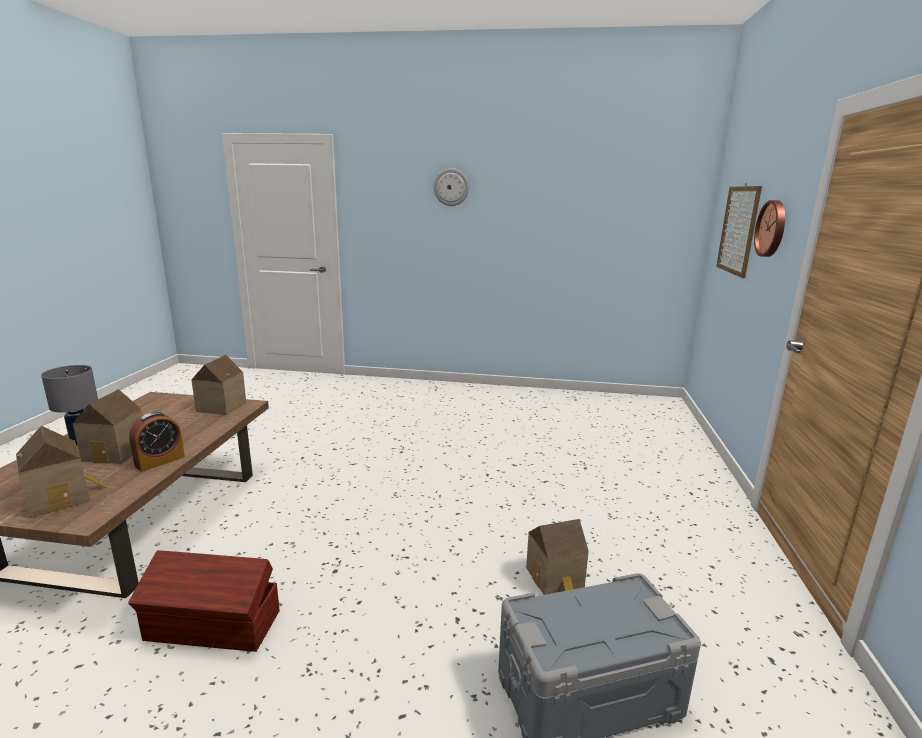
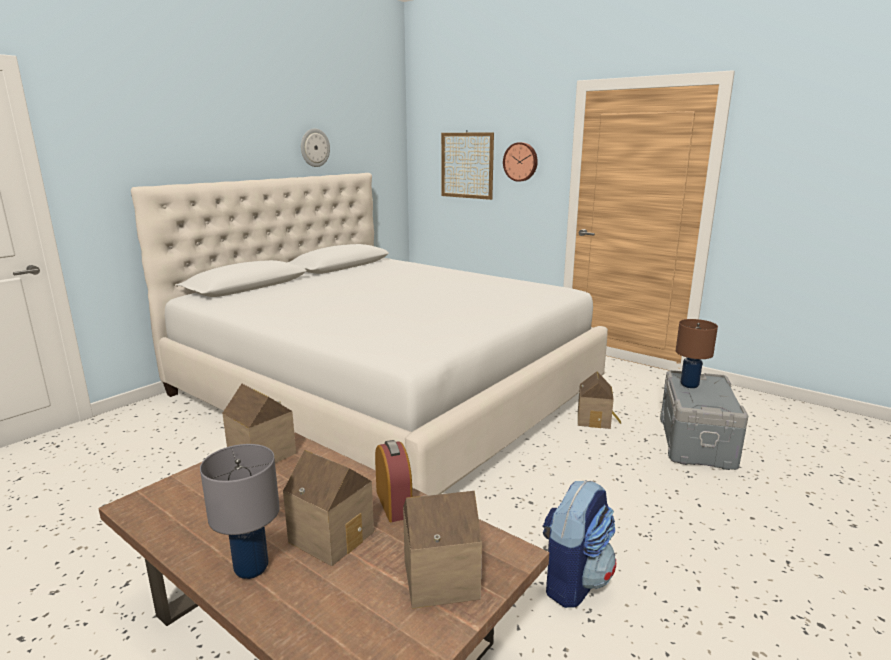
camera: 60 degrees left, 0 degrees up
brown storage box [128,550,279,652] -> backpack [543,480,616,608]
wall clock [434,168,469,206] -> wall clock moved to [301,128,330,167]
none -> white bed [131,173,608,495]
none -> brown table lamp [676,319,718,388]

